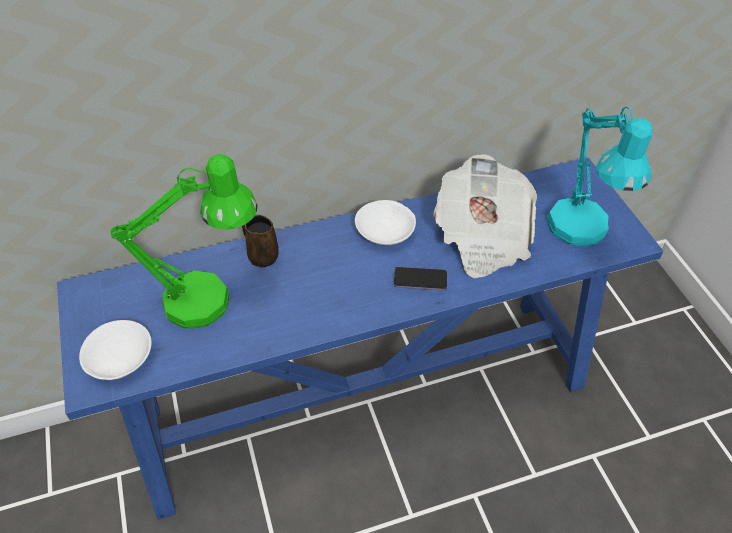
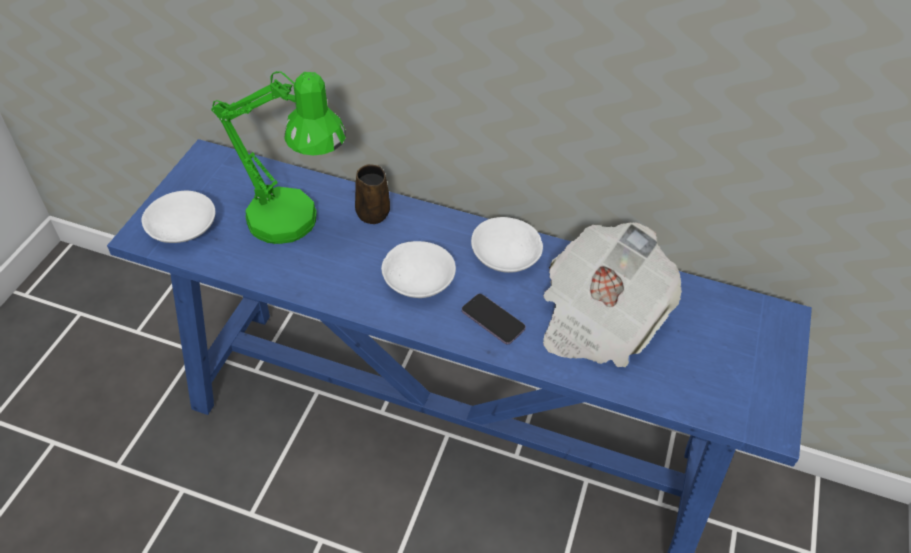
camera: 35 degrees right, 0 degrees up
turquoise table lamp [547,107,652,246] -> none
none -> white bowl [381,241,456,298]

